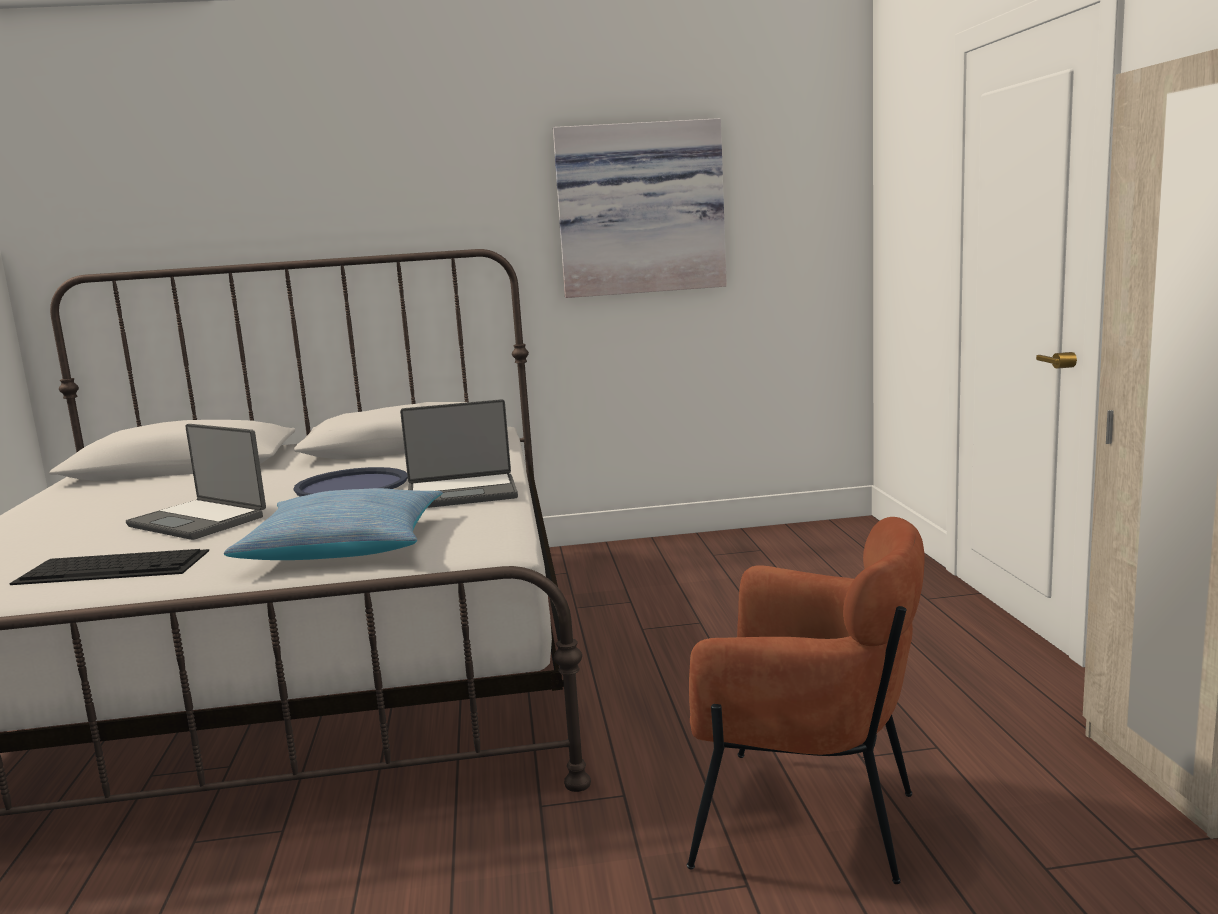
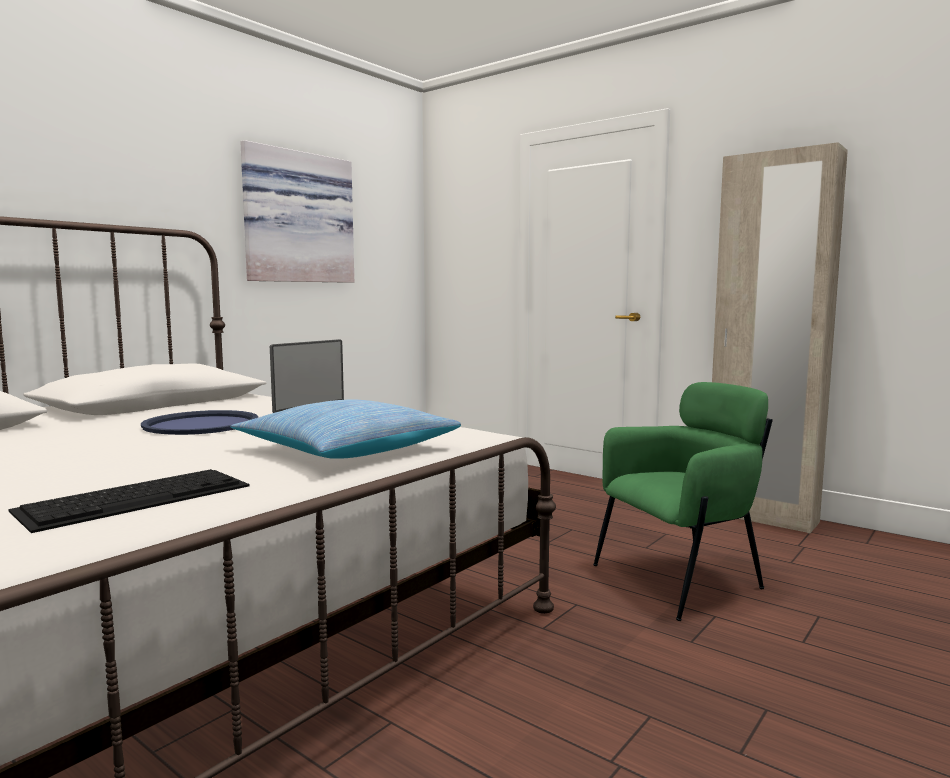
camera: 45 degrees left, 5 degrees down
laptop [126,424,266,540] -> none
brown armchair [687,517,924,884] -> green armchair [593,382,773,621]

